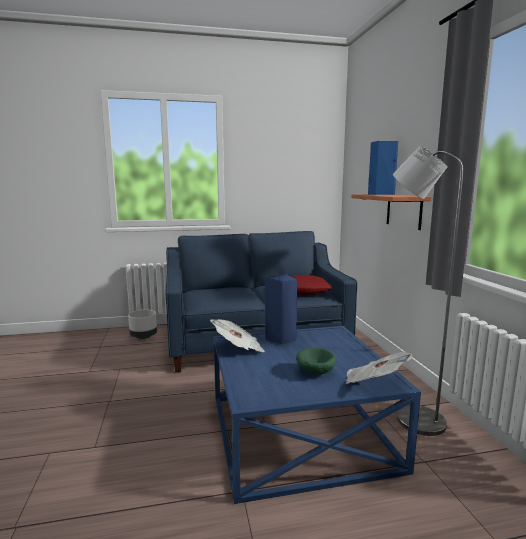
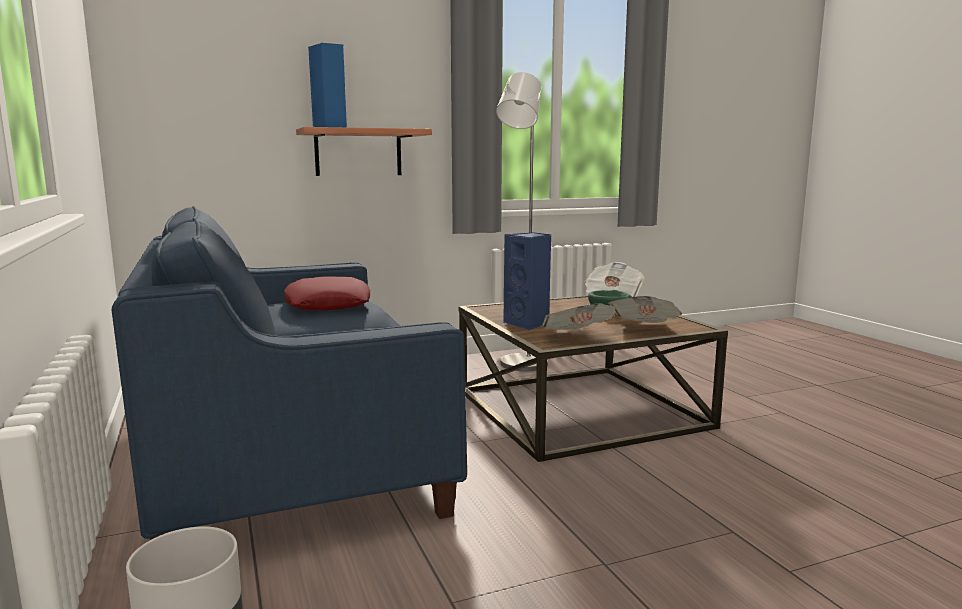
camera: 100 degrees left, 0 degrees up
blue coffee table [213,326,421,504] -> brown coffee table [458,295,728,462]
none -> newspaper [608,296,682,323]

